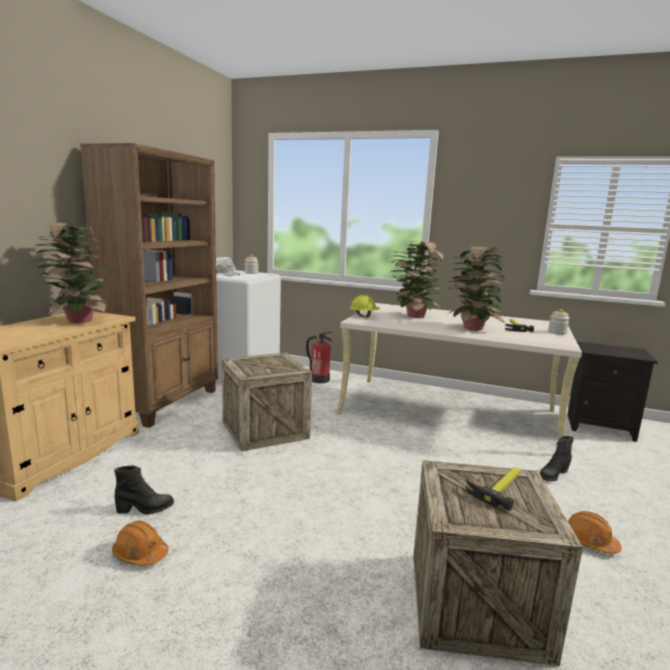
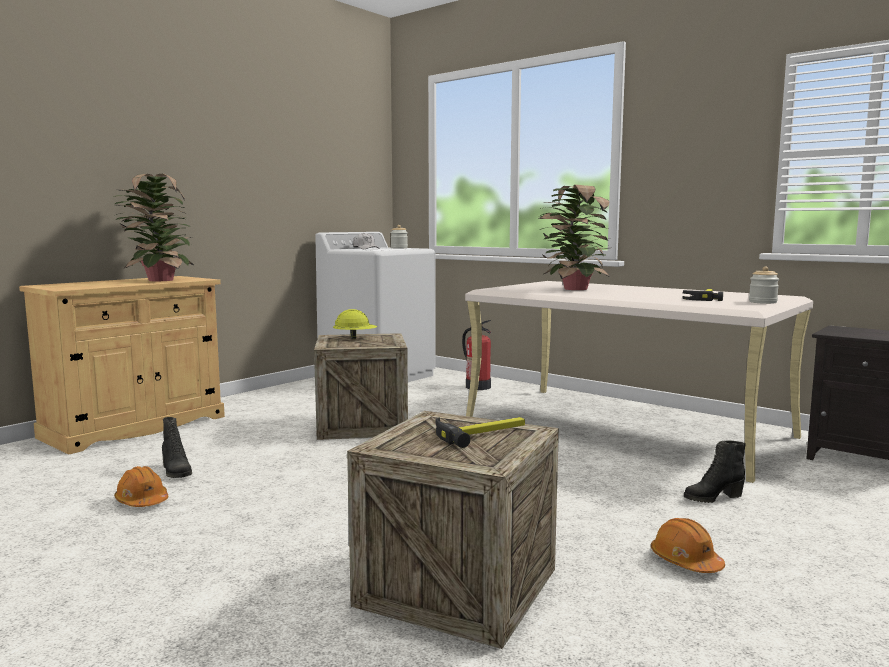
camera: 20 degrees right, 5 degrees down
brown bookcase [80,143,218,428] -> none
black boot [114,465,174,515] -> black boot turned 45 degrees clockwise [162,417,192,478]
yellow hard hat [350,295,380,317] -> yellow hard hat moved to [333,309,378,339]
potted plant [448,246,507,331] -> none

